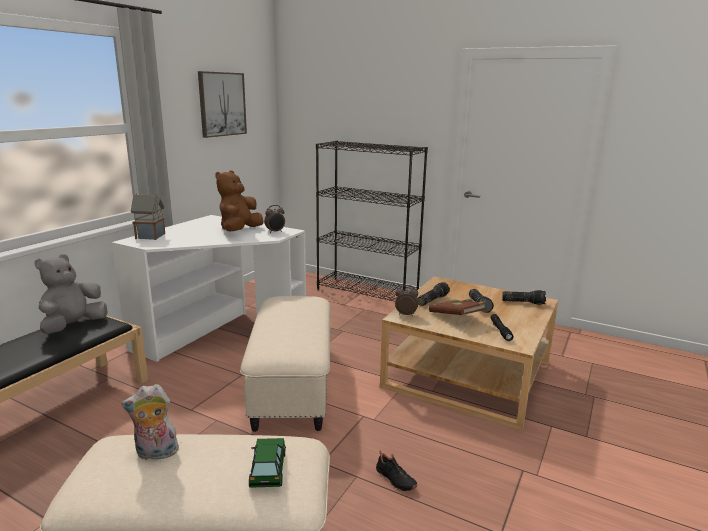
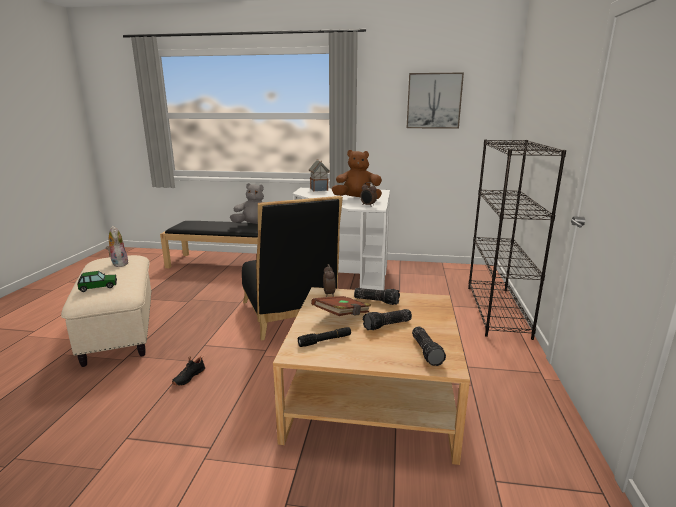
camera: 70 degrees right, 0 degrees up
beige ottoman [240,296,330,432] -> black chair [242,196,343,341]

